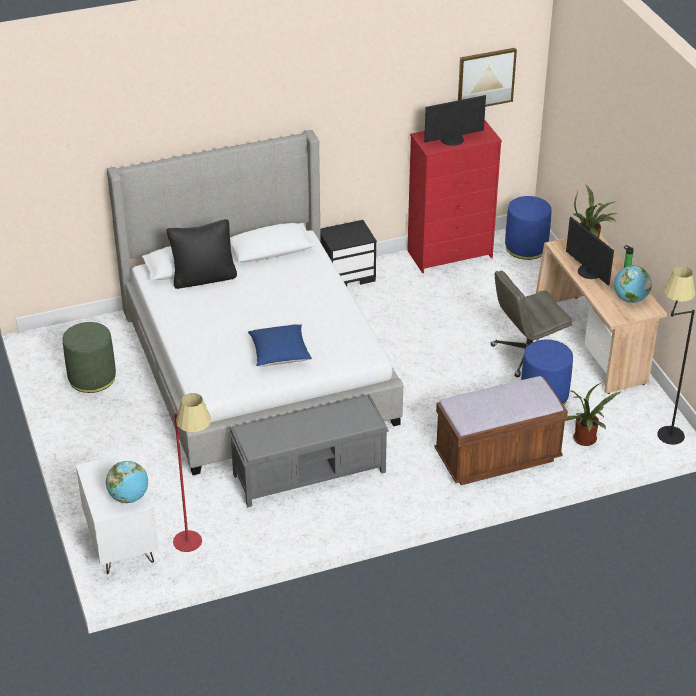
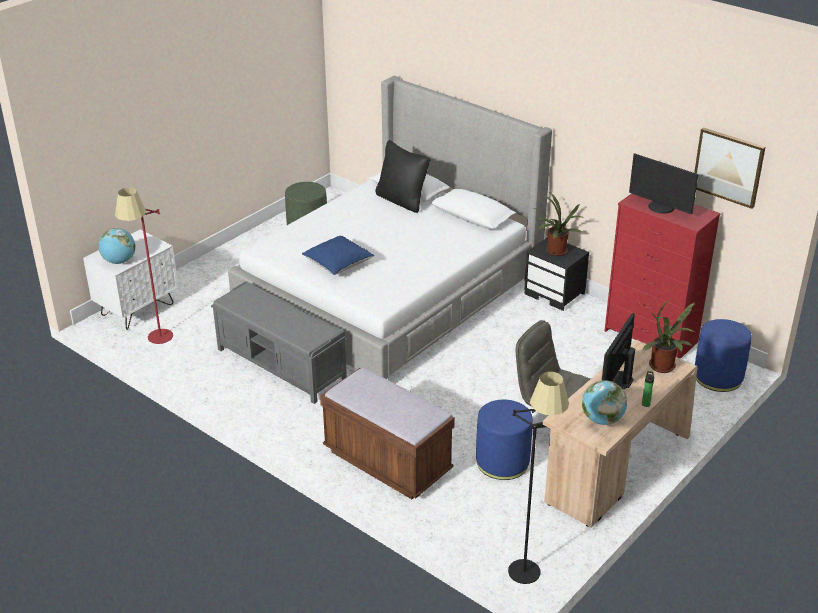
camera: 60 degrees right, 5 degrees down
potted plant [566,382,622,446] -> potted plant moved to [534,191,584,256]

